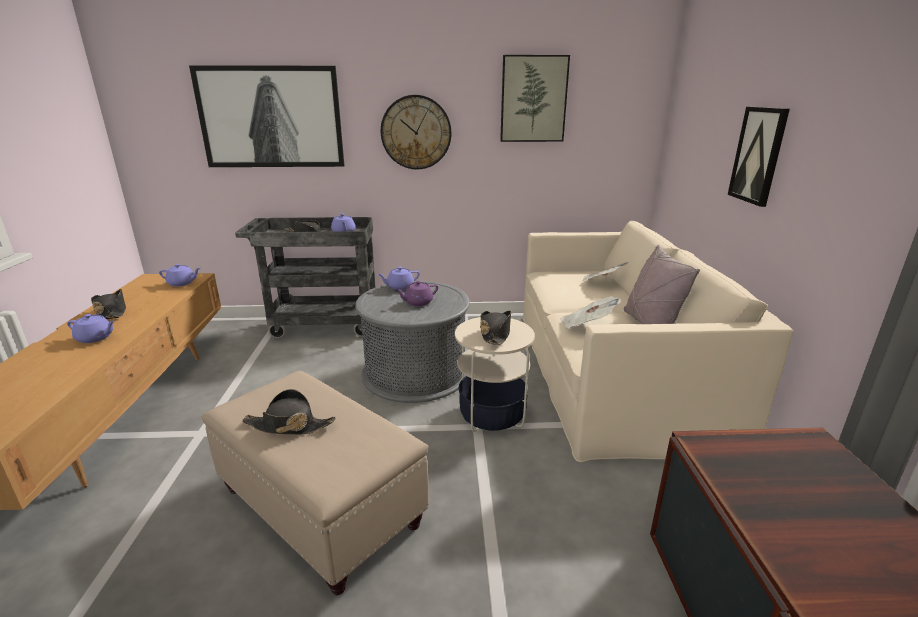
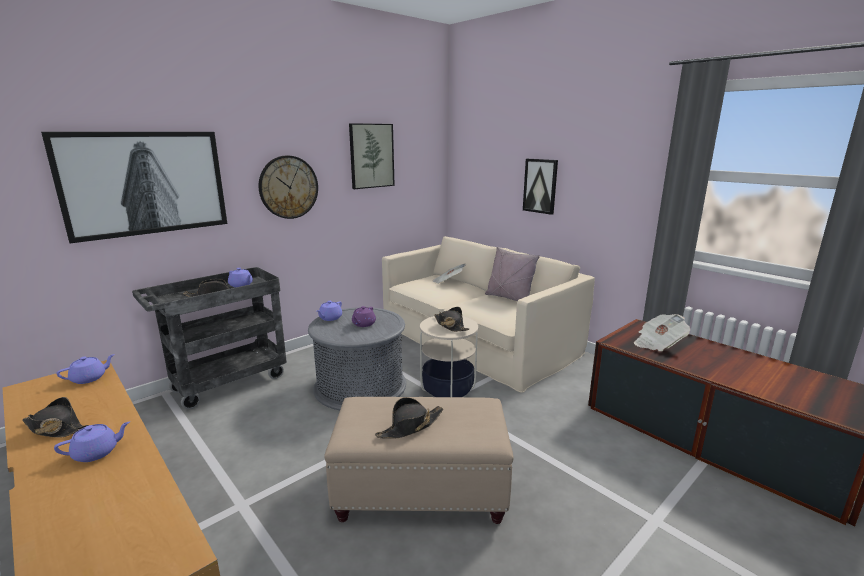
camera: 40 degrees left, 5 degrees down
newspaper [560,296,621,329] -> newspaper moved to [634,314,690,351]

